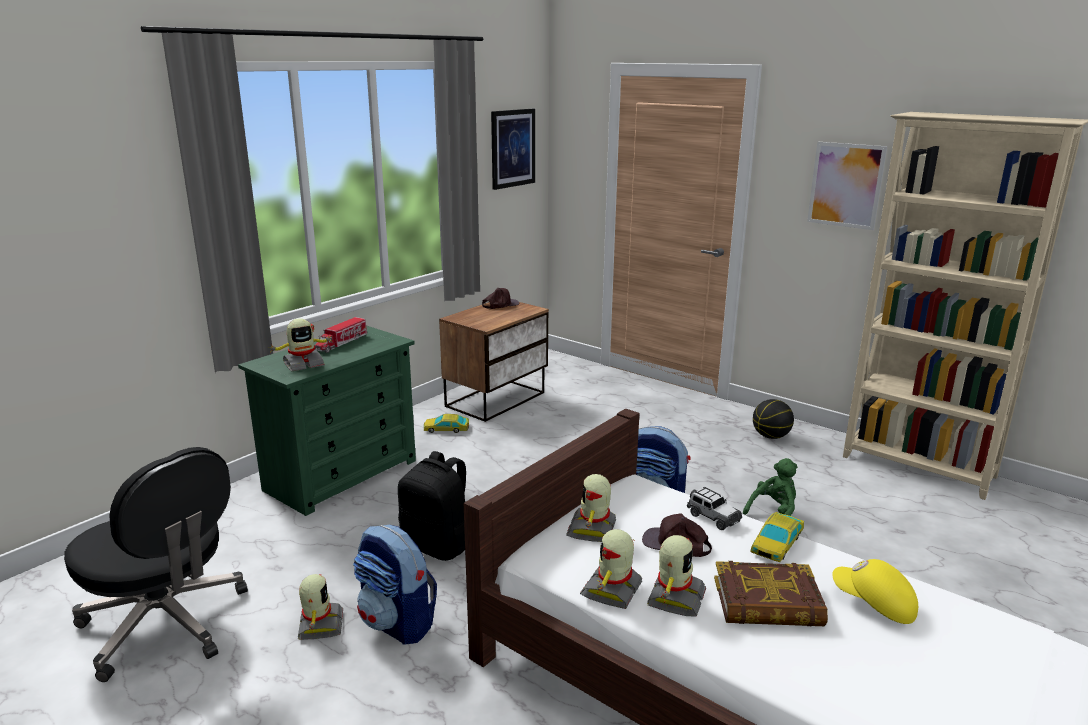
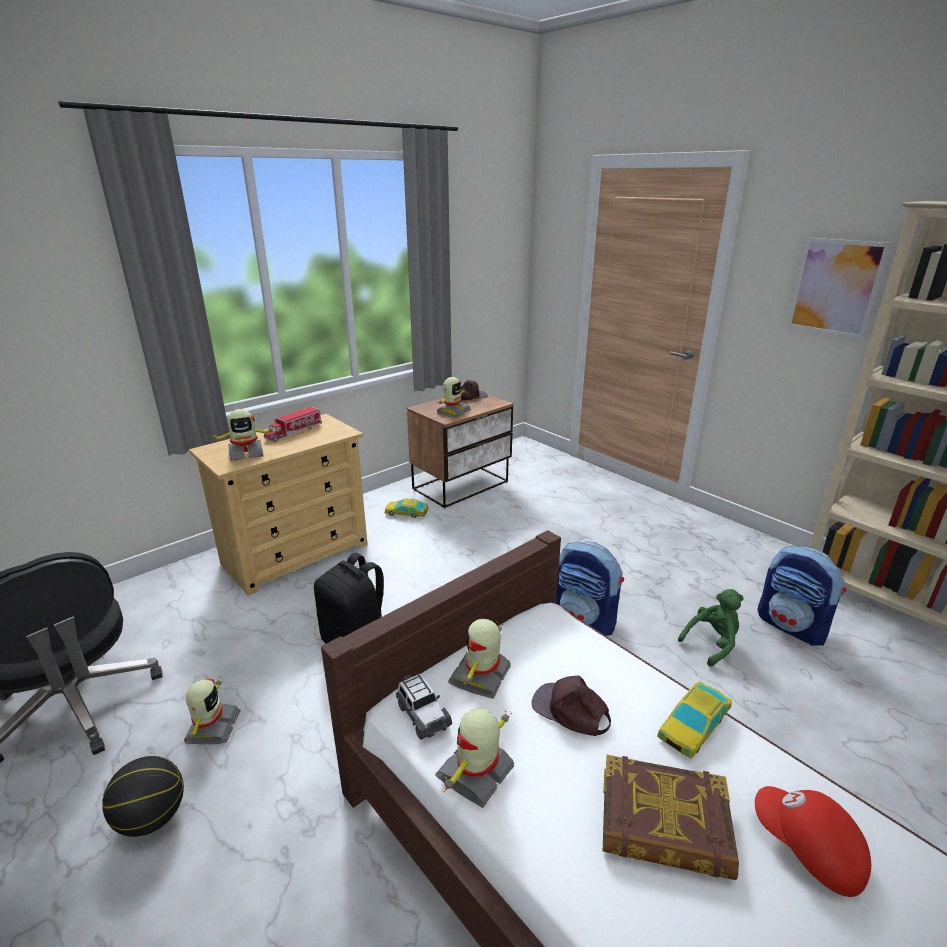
camera: 10 degrees right, 5 degrees up
green dresser [238,325,416,516] -> beige dresser [189,414,368,596]
backpack [353,525,437,645] -> backpack moved to [757,546,847,646]
picture [491,109,535,190] -> none
toy robot [647,535,706,617] -> toy robot moved to [437,377,471,417]
toy car [687,487,742,530] -> toy car moved to [396,673,452,740]
basketball [753,399,794,439] -> basketball moved to [102,756,184,837]
yellow cap [832,559,918,624] -> red cap [755,786,871,897]

